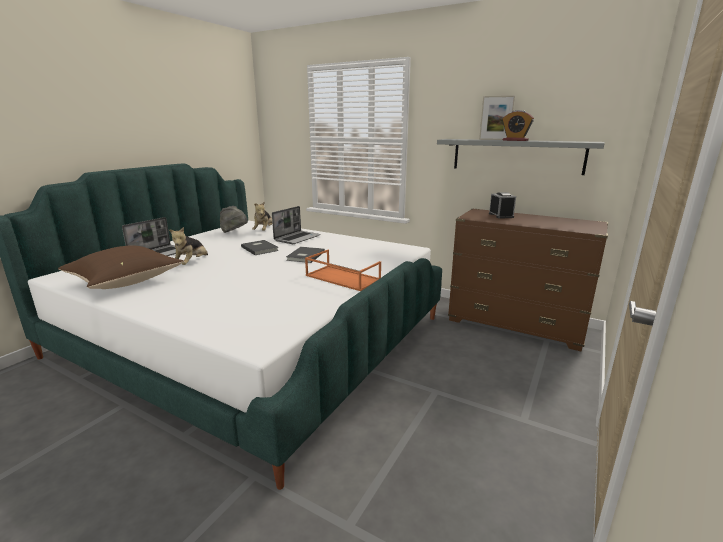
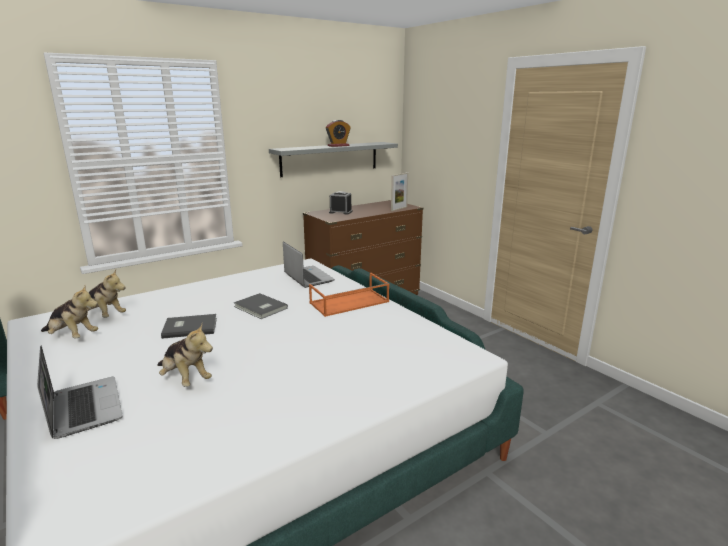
camera: 65 degrees left, 0 degrees up
brown pillow [58,246,184,289] -> none
grey hat [220,206,248,233] -> plush toy [41,285,98,339]
laptop [272,206,321,244] -> laptop moved to [283,241,335,288]
picture frame [479,96,515,140] -> picture frame moved to [391,172,408,211]

